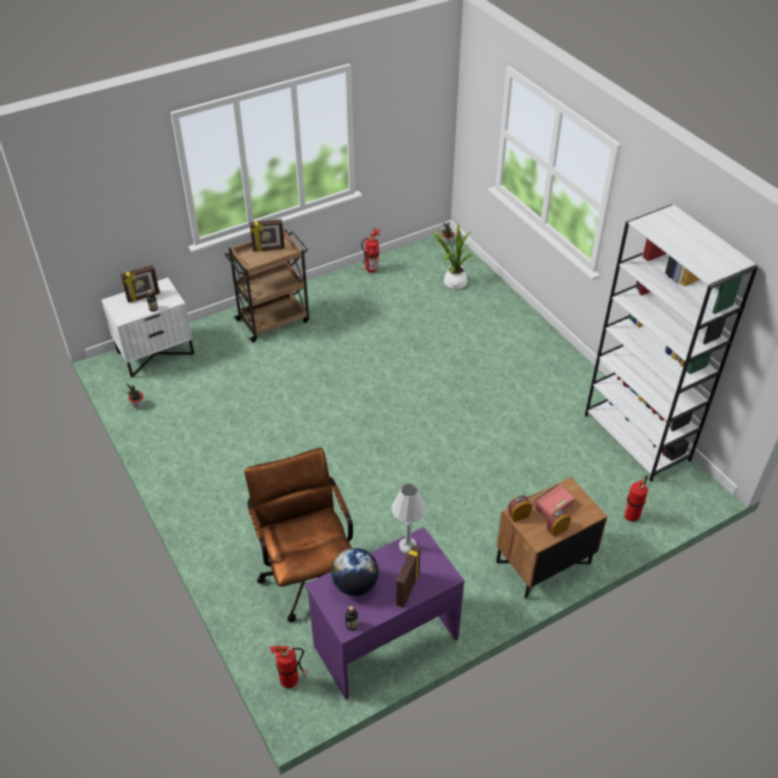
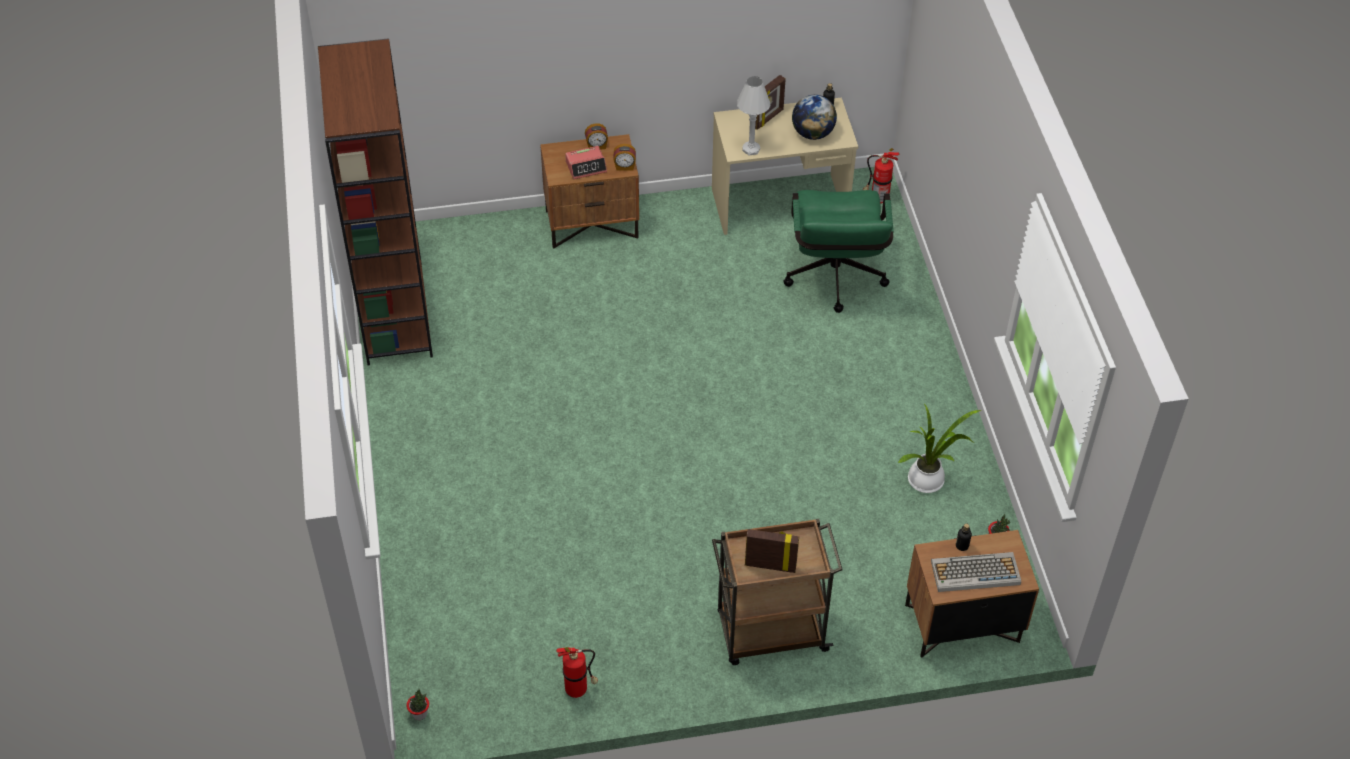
camera: 160 degrees left, 5 degrees up
white nightstand [102,277,194,377] -> brown nightstand [905,530,1039,657]
picture frame [121,265,160,303] -> keyboard [931,552,1021,592]
brown office chair [245,448,353,622] -> green office chair [783,190,894,313]
purple desk [305,527,465,700] -> beige desk [712,98,858,235]
potted plant [432,223,474,289] -> potted plant moved to [897,404,981,493]
white bookcase [585,204,758,482] -> brown bookcase [318,38,433,366]
fire extinguisher [624,475,648,522] -> none

